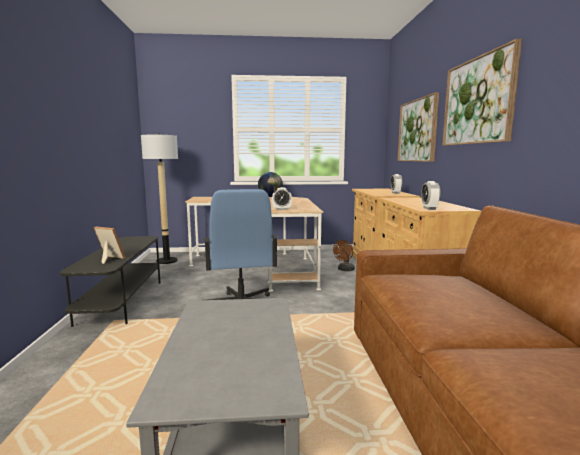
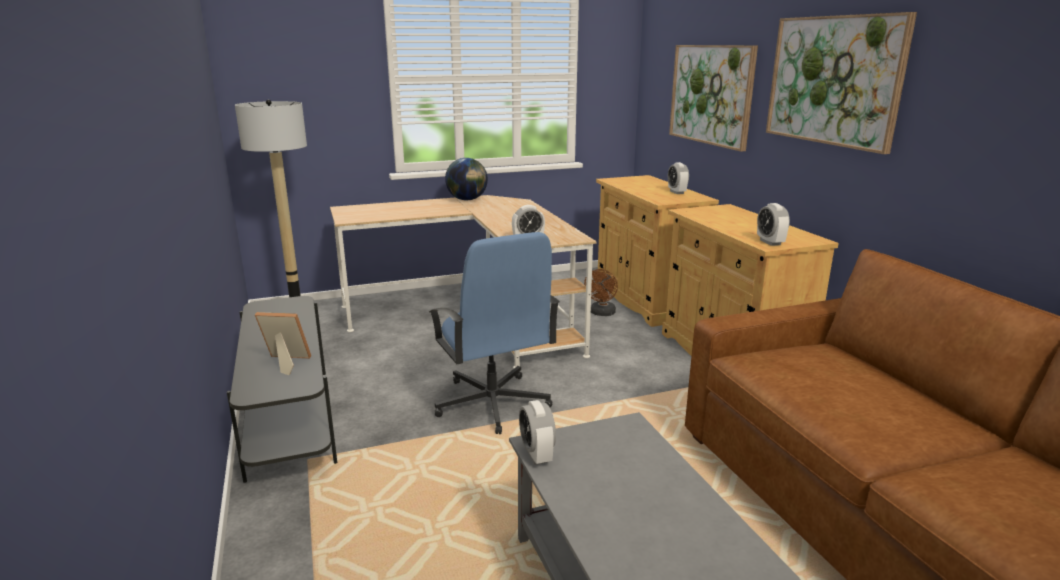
camera: 15 degrees left, 10 degrees up
none -> alarm clock [519,400,556,465]

